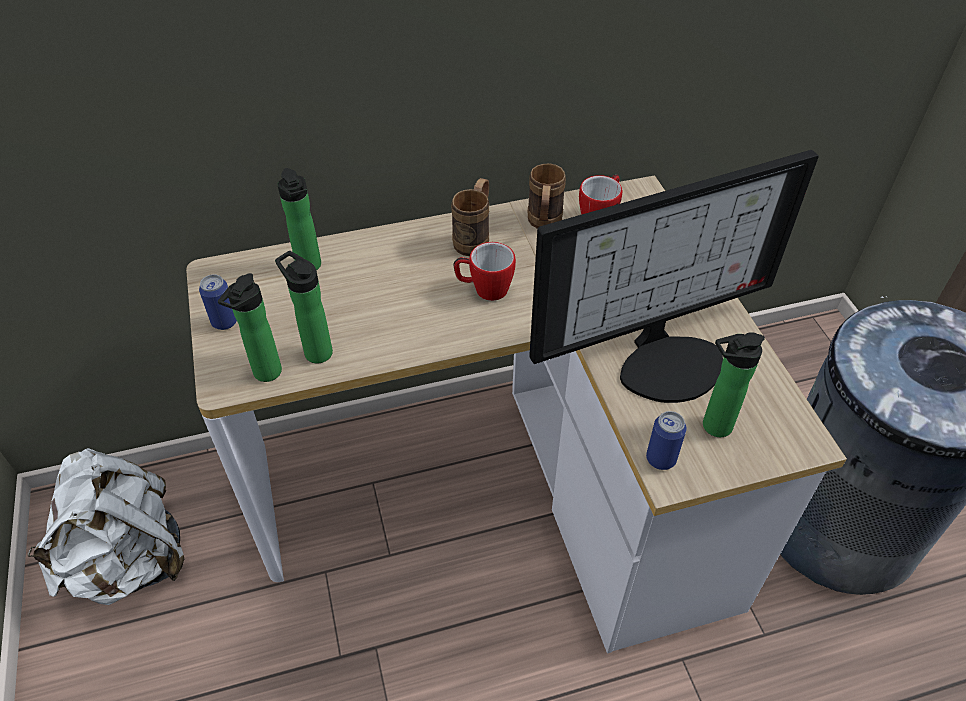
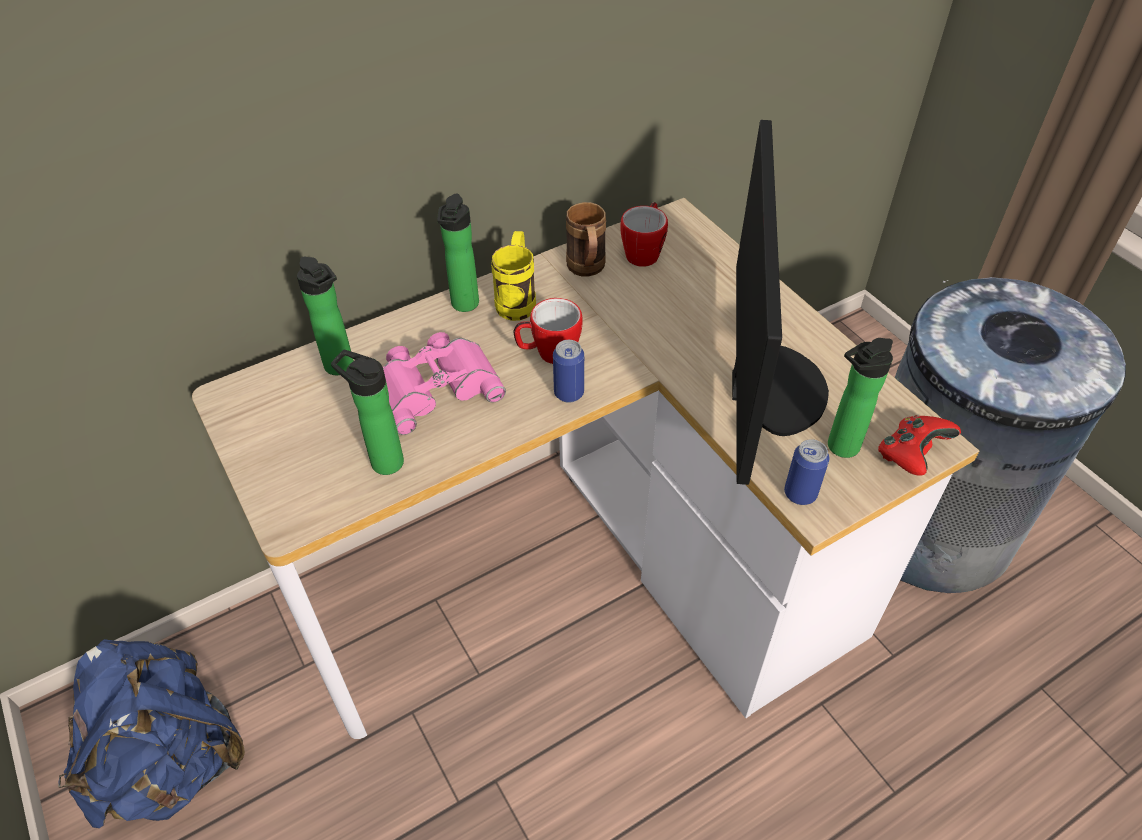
camera: 15 degrees left, 0 degrees up
white backpack [28,448,184,605] -> blue backpack [58,639,245,828]
can [199,274,237,330] -> can moved to [553,340,584,403]
bottle [218,273,282,382] -> bottle moved to [437,193,479,312]
brown mug [451,178,489,256] -> yellow mug [491,231,536,321]
monitor [529,150,819,403] -> monitor turned 45 degrees counterclockwise [732,120,829,485]
none -> pink binoculars [383,332,506,435]
none -> red game controller [878,415,961,476]

